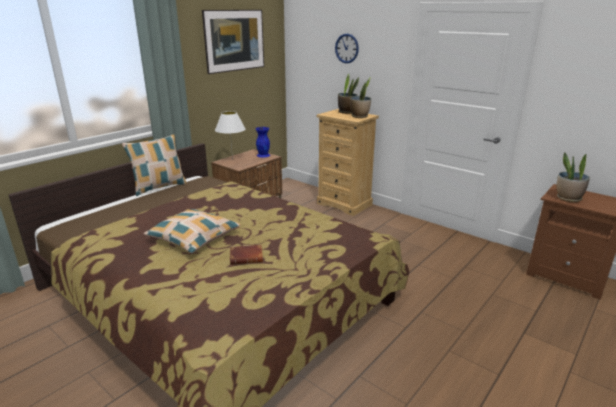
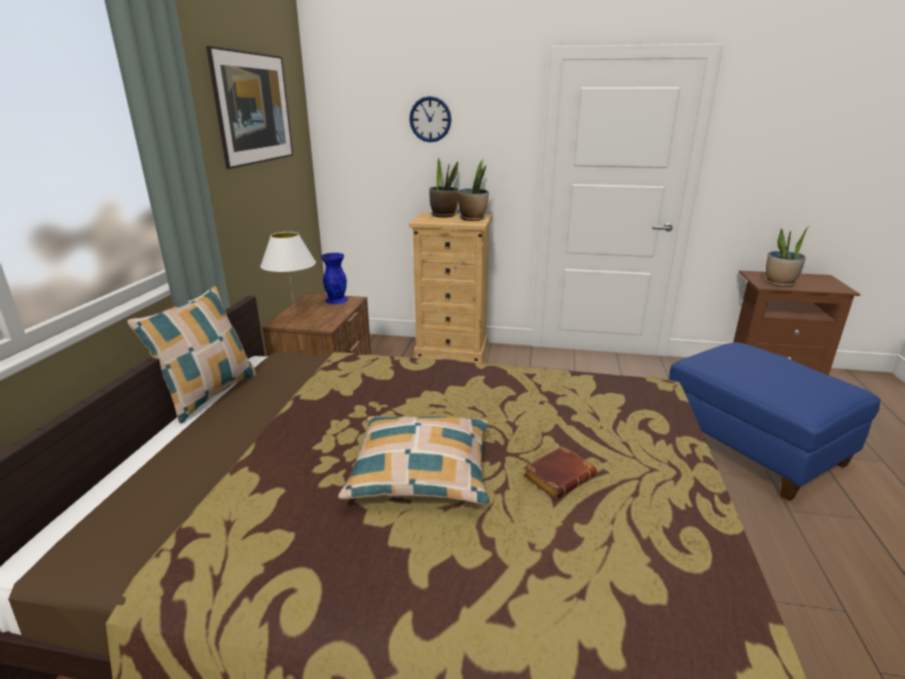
camera: 30 degrees left, 0 degrees up
none -> blue ottoman [669,342,881,501]

